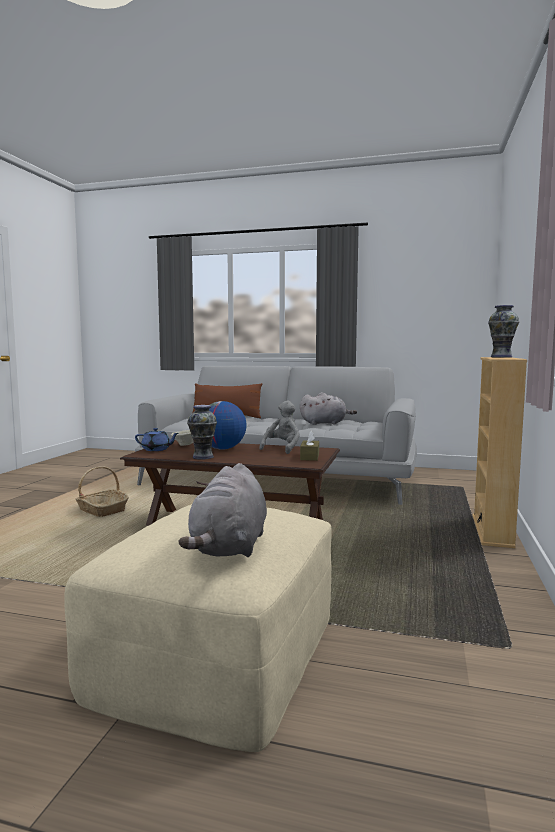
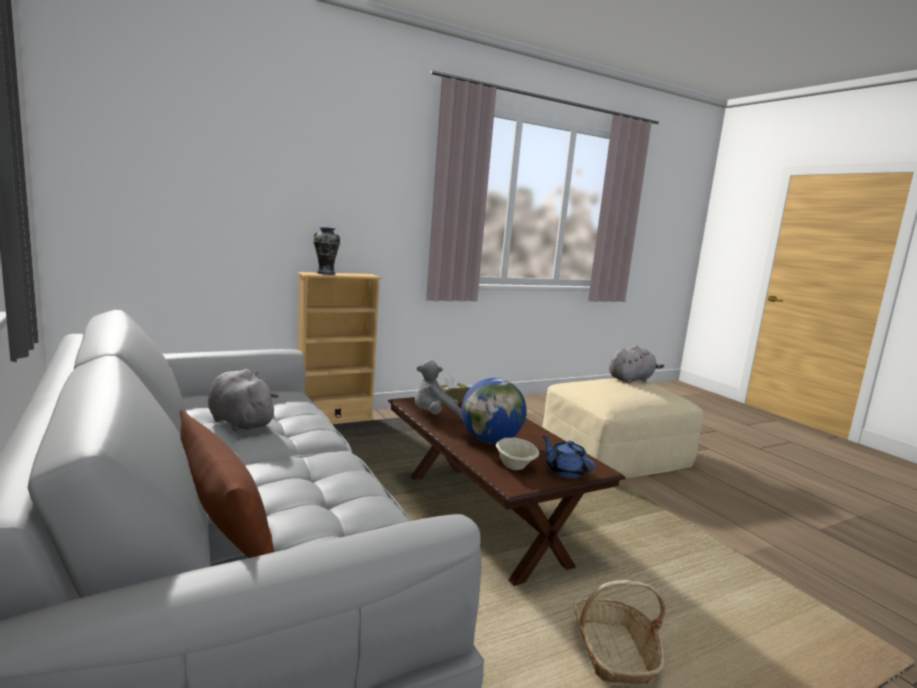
camera: 135 degrees left, 5 degrees up
vase [187,405,217,460] -> none

